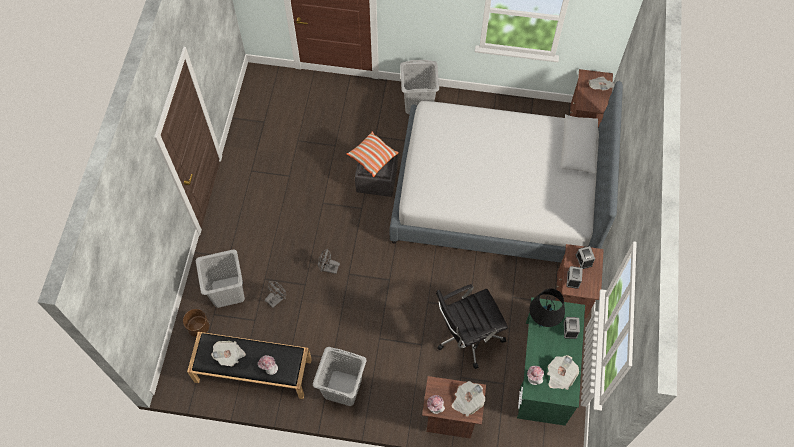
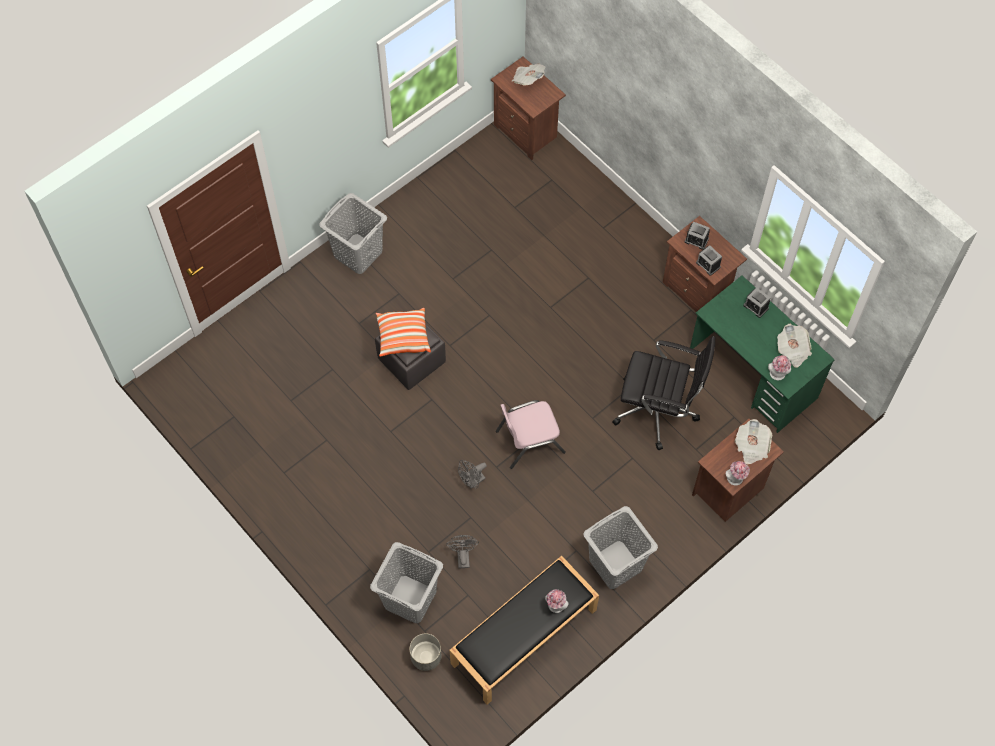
camera: 50 degrees left, 0 degrees up
brown planter [183,309,209,337] -> grey planter [410,633,441,671]
newspaper [211,341,246,366] -> none
bed [390,81,623,263] -> none
black office chair [436,284,508,369] -> black office chair turned 90 degrees counterclockwise [612,336,715,450]
black table lamp [529,288,565,327] -> none
none -> pink chair [496,400,566,469]

